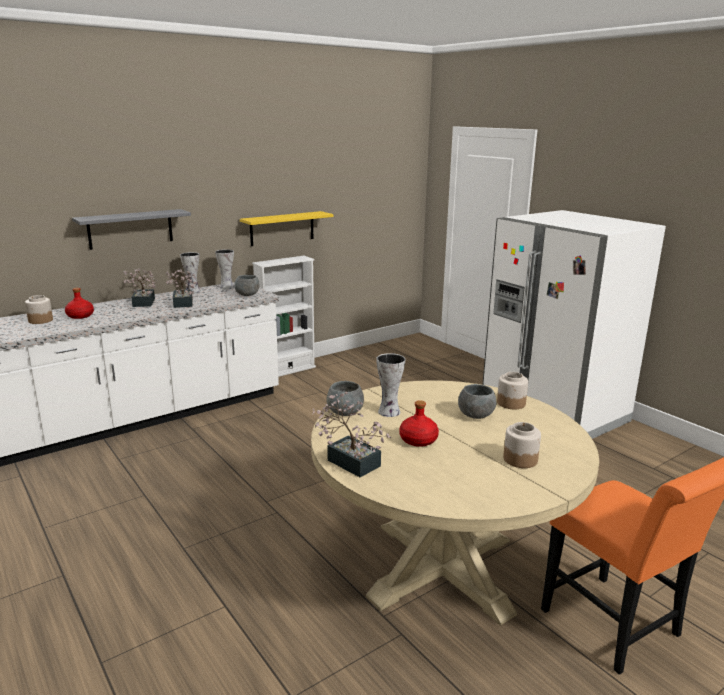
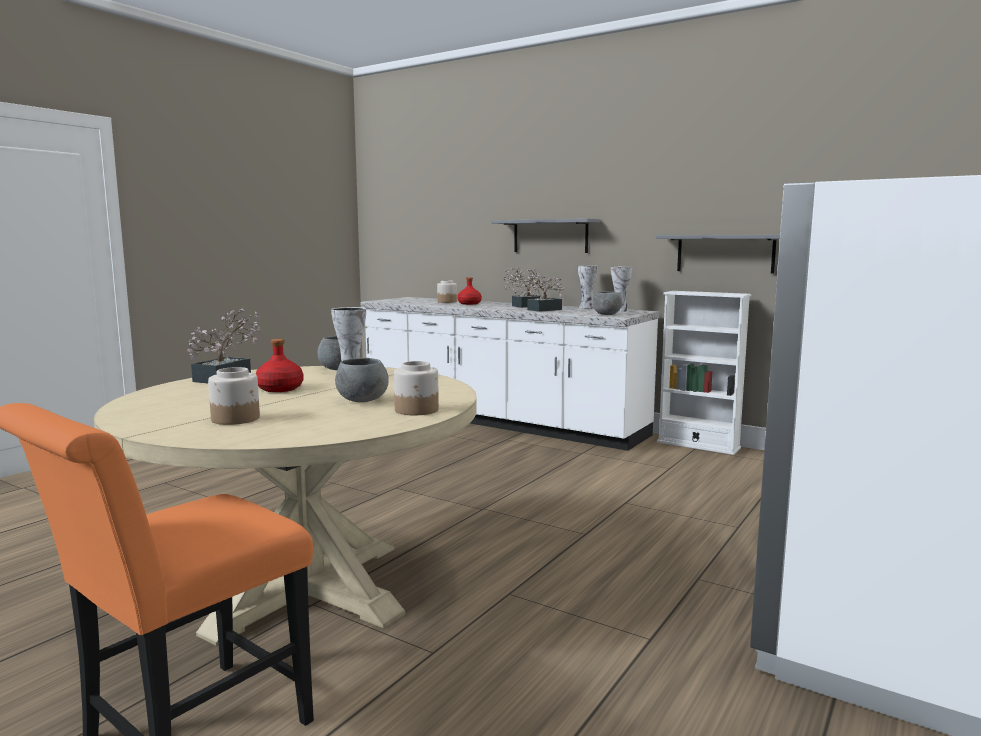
camera: 70 degrees right, 10 degrees down
yellow shelf [240,211,334,246] -> grey shelf [656,235,780,273]

